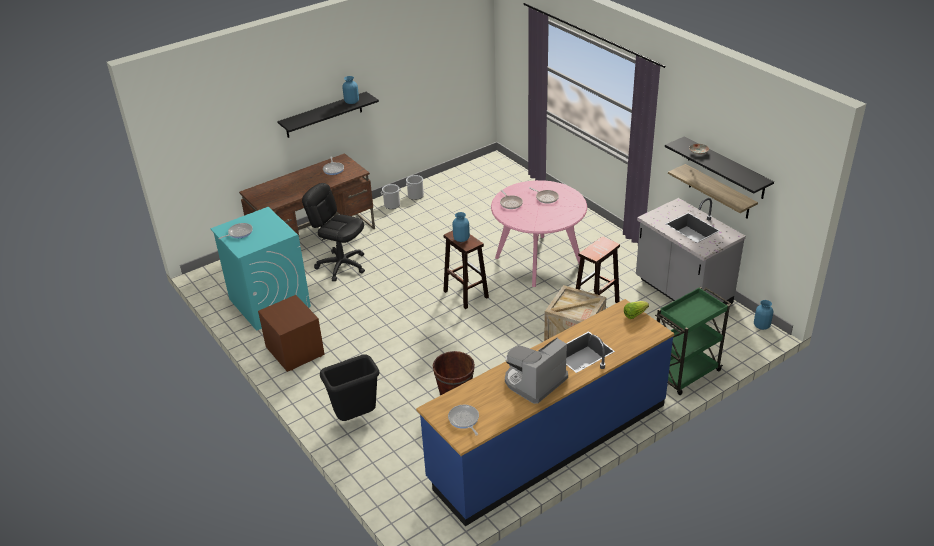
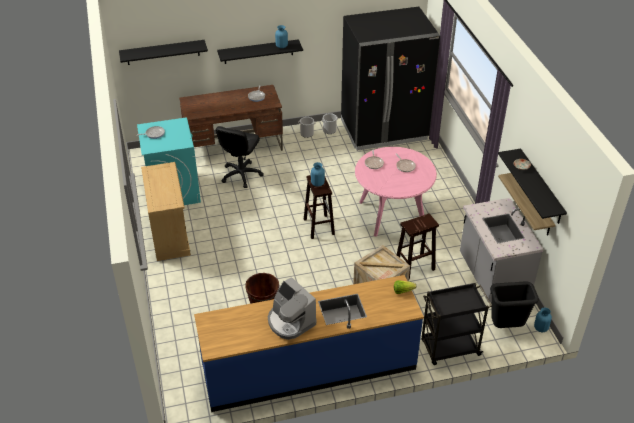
camera: 20 degrees right, 5 degrees up
brown nightstand [258,295,325,372] -> beige dresser [141,162,191,261]
black office chair [302,183,365,281] -> black office chair turned 120 degrees counterclockwise [216,126,264,188]
black trash can [320,354,380,421] -> black trash can moved to [490,281,539,328]
frying pan [448,405,479,436] -> none
coffee machine [505,337,568,404] -> coffee machine turned 105 degrees counterclockwise [268,277,317,340]
green cart [655,287,731,395] -> black cart [421,283,492,365]
none -> black shelf [119,40,208,65]
none -> black fridge [341,7,440,151]

